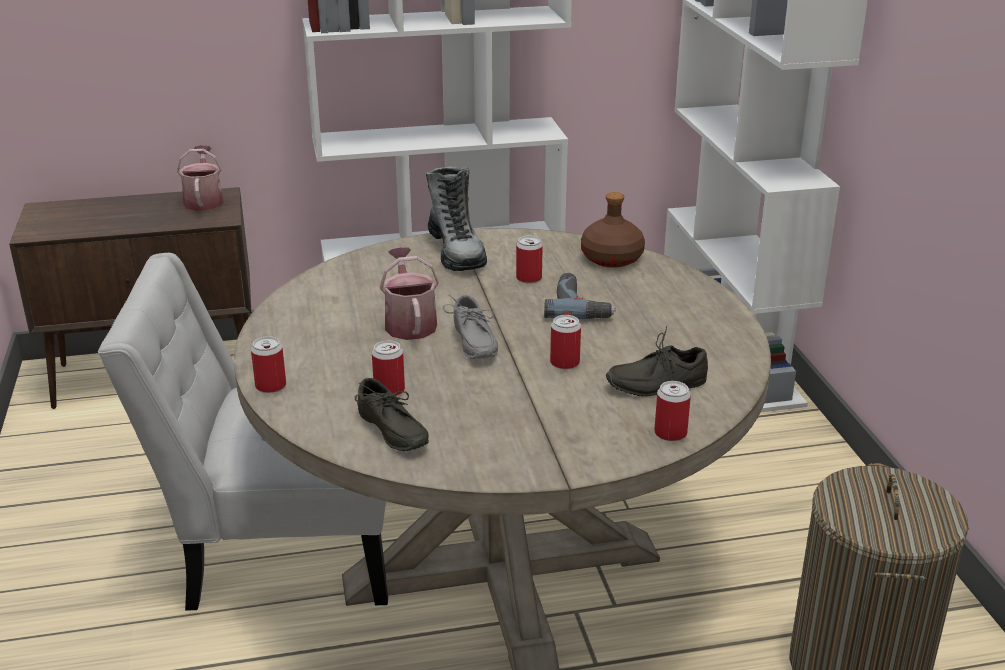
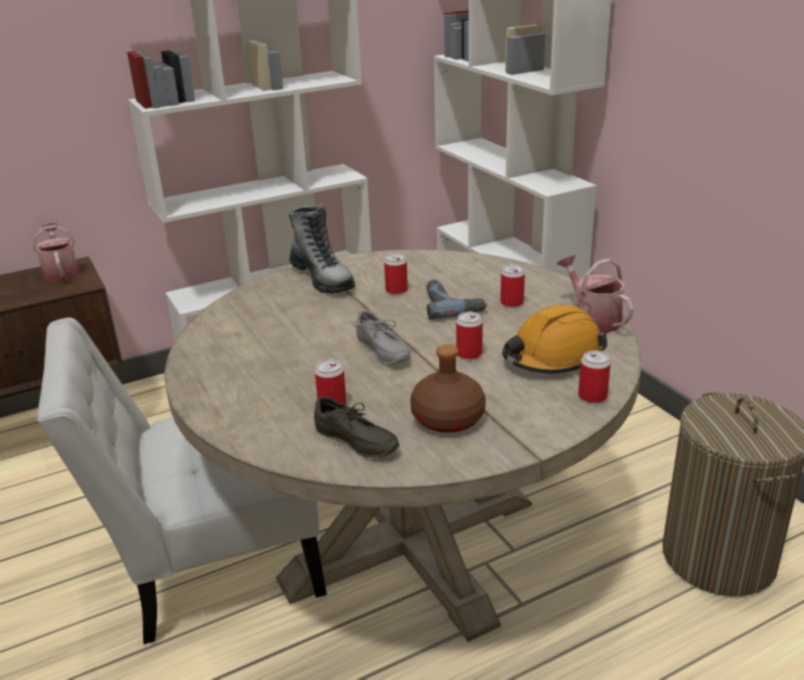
camera: 15 degrees left, 0 degrees up
can [251,336,286,393] -> can moved to [500,264,525,307]
watering can [380,247,439,340] -> watering can moved to [557,255,634,333]
brown bottle [581,192,645,268] -> brown bottle moved to [410,344,486,433]
grey shoe [606,326,708,397] -> orange hard hat [502,305,608,374]

